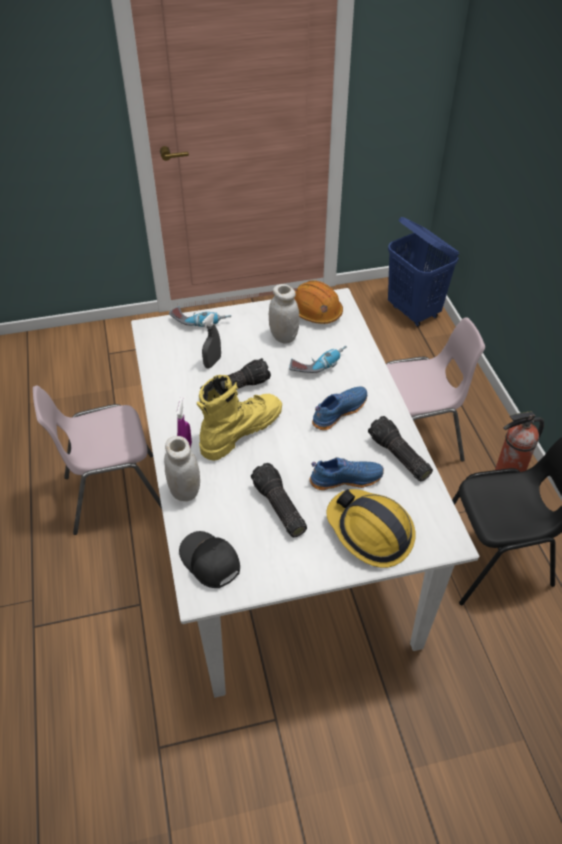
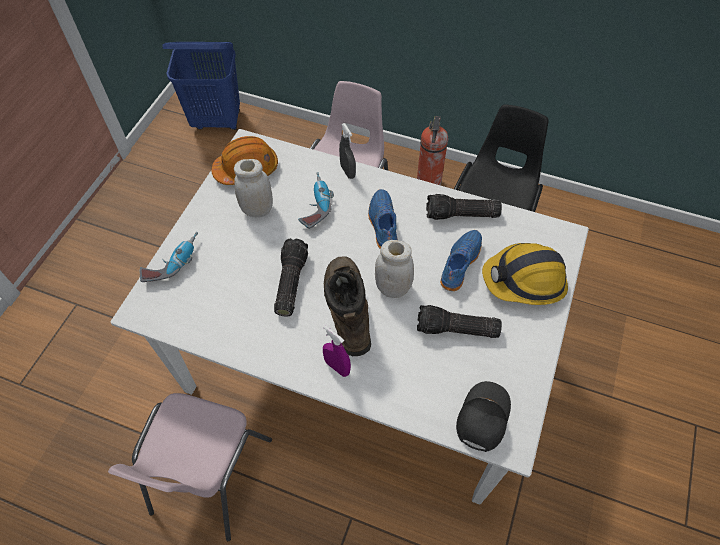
camera: 55 degrees left, 10 degrees up
white jar [164,436,200,501] -> white jar moved to [375,240,414,298]
black cap [179,531,240,588] -> black cap turned 120 degrees clockwise [456,381,511,452]
yellow boot [197,375,282,461] -> brown boot [324,256,371,356]
grey spray bottle [202,313,221,369] -> grey spray bottle moved to [339,123,356,179]

